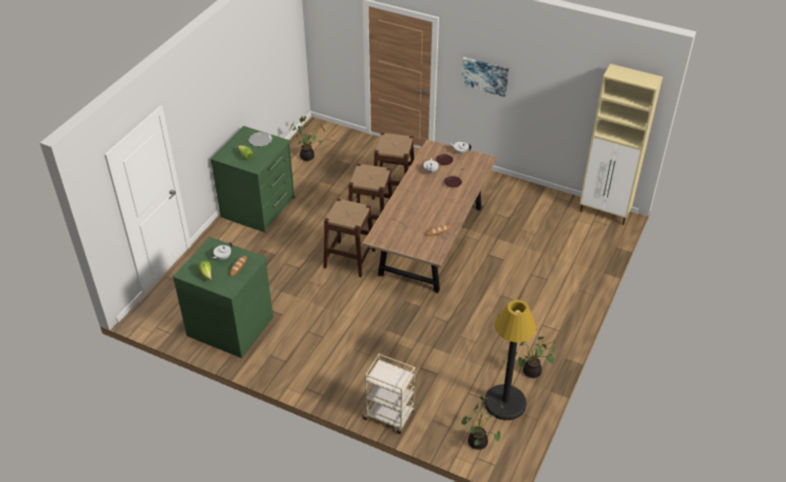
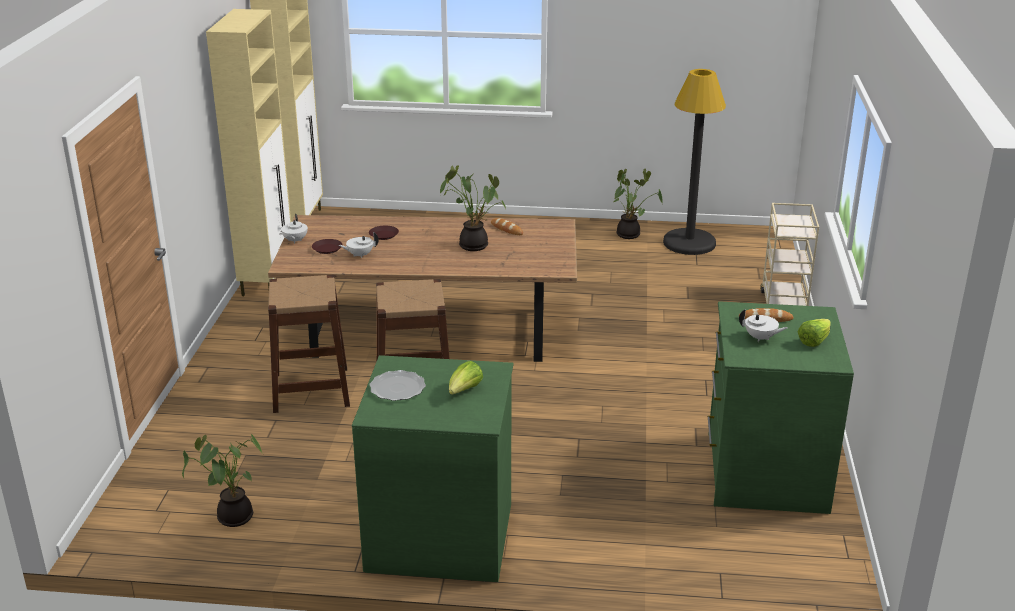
camera: 110 degrees left, 15 degrees down
brown stool [323,198,375,277] -> none
picture [461,57,509,97] -> none
potted plant [461,396,504,450] -> potted plant moved to [440,166,506,251]
none -> beige cabinet [206,9,291,296]

